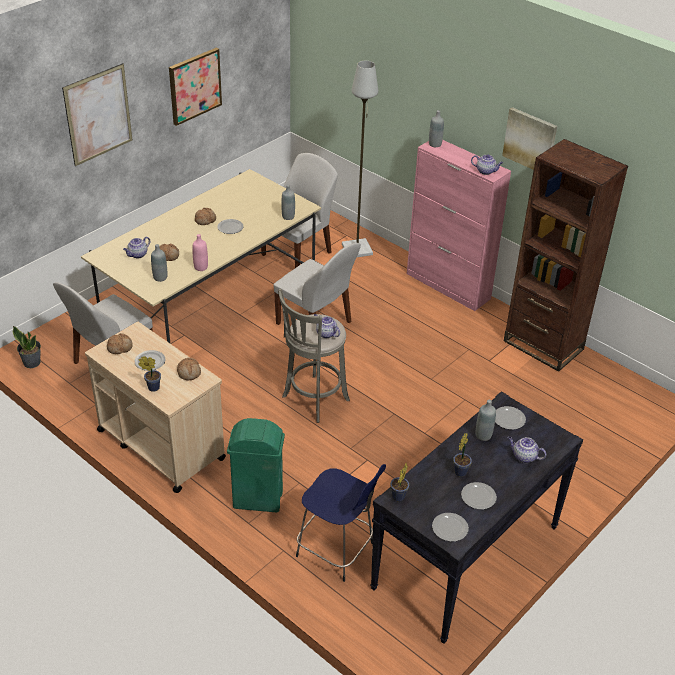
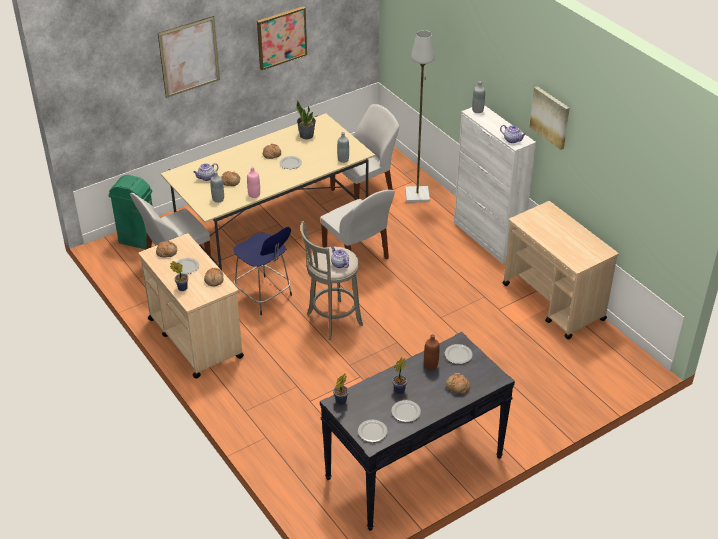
camera: 15 degrees right, 0 degrees up
potted plant [13,326,41,368] -> potted plant moved to [296,101,316,139]
green trash can [227,418,285,513] -> green trash can moved to [108,175,153,249]
blue stool [296,464,386,582] -> blue stool moved to [233,227,292,315]
pink cabinet [407,140,511,311] -> white cabinet [454,105,536,264]
grey bottle [476,400,496,441] -> brown bottle [424,334,440,369]
brown bookcase [504,139,628,372] -> beige cart [502,201,619,340]
teapot [508,437,546,463] -> bread [446,373,470,394]

